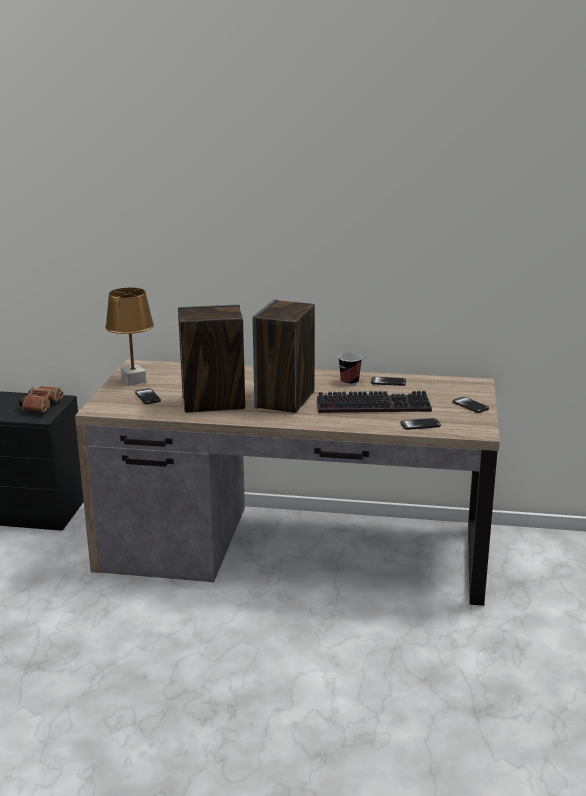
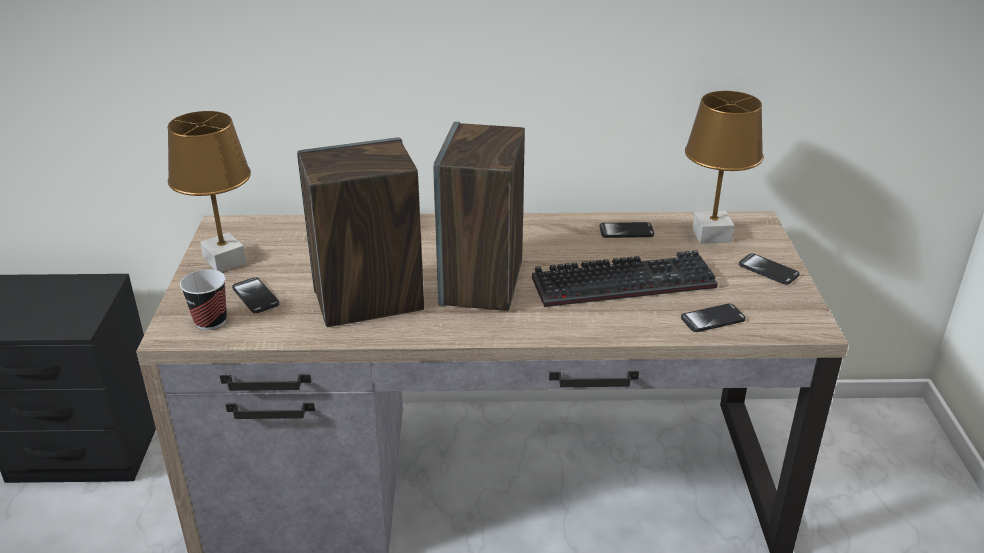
camera: 10 degrees left, 10 degrees up
brown binoculars [18,386,64,412] -> none
cup [338,353,363,385] -> cup moved to [180,269,227,330]
none -> brown table lamp [685,91,763,243]

